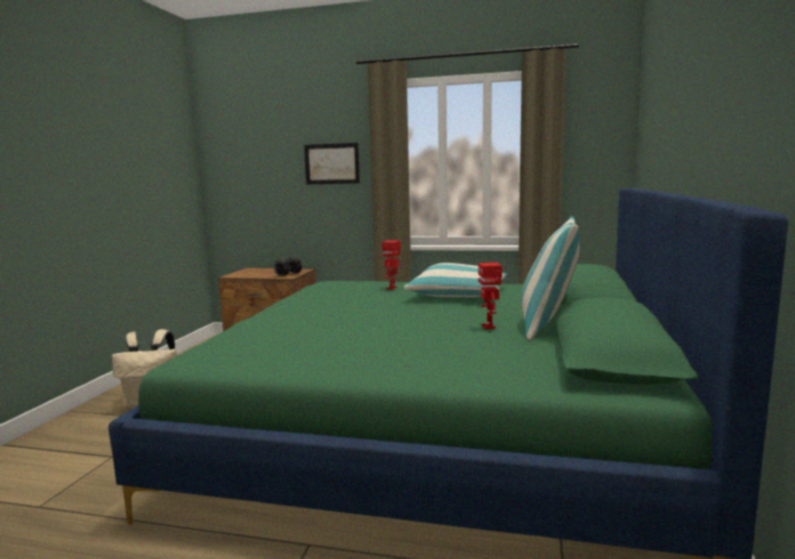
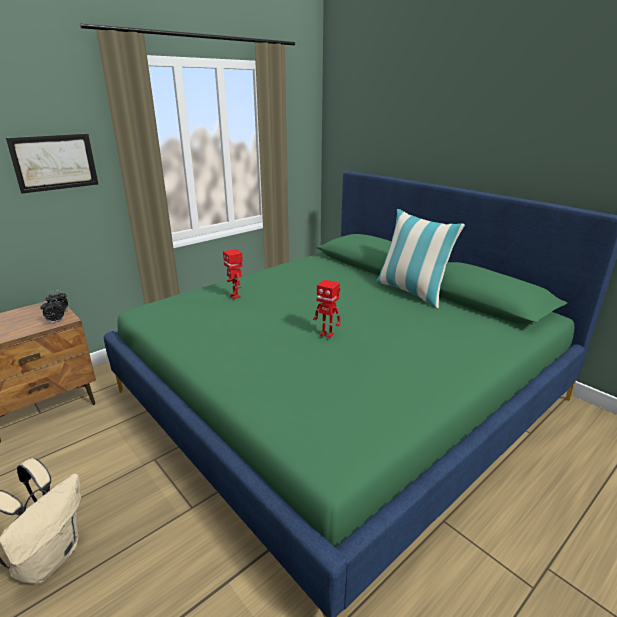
camera: 55 degrees left, 15 degrees up
pillow [404,263,507,297] -> none
toy robot [478,262,502,329] -> toy robot moved to [313,280,341,339]

